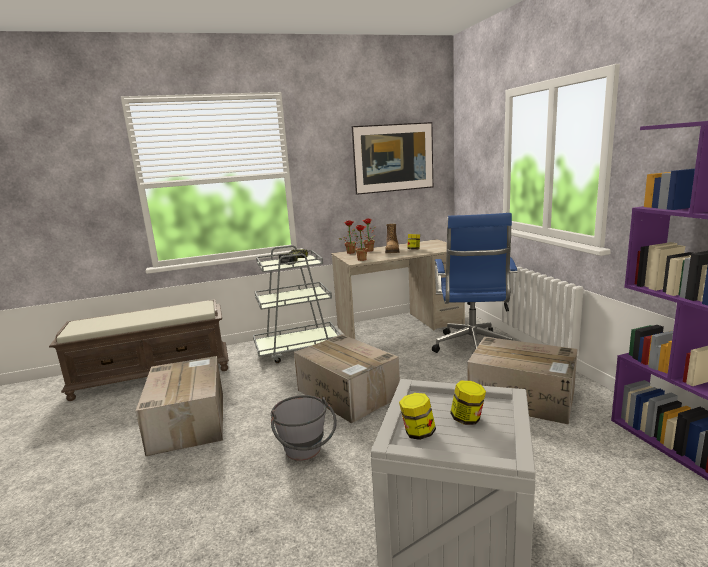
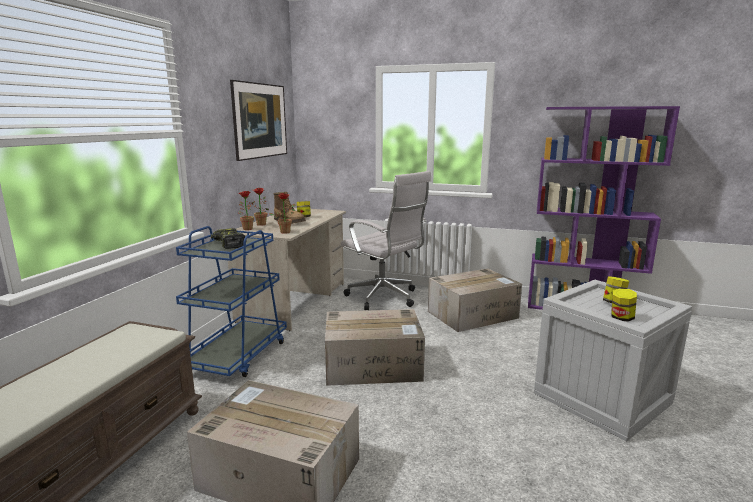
camera: 55 degrees left, 0 degrees up
grey cart [253,245,341,363] -> blue cart [176,226,287,377]
grey bucket [271,395,337,461] -> none
blue office chair [432,213,517,353] -> white office chair [341,171,431,310]

